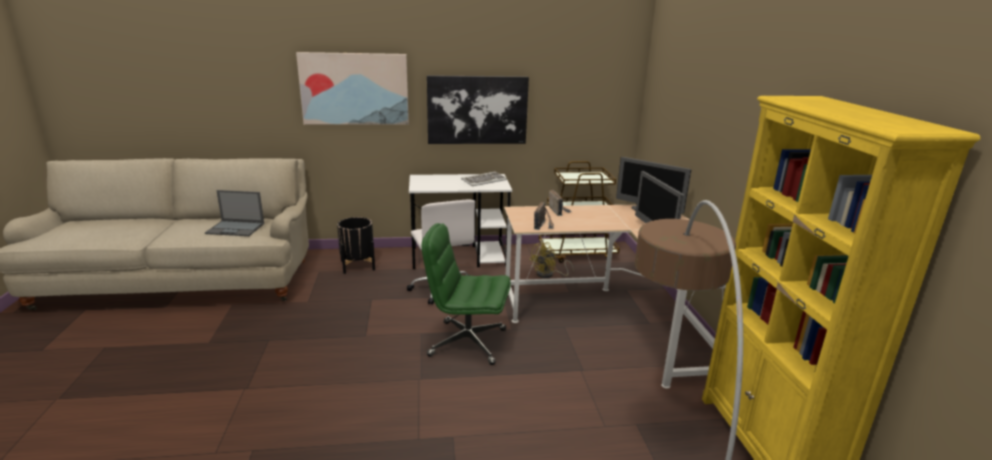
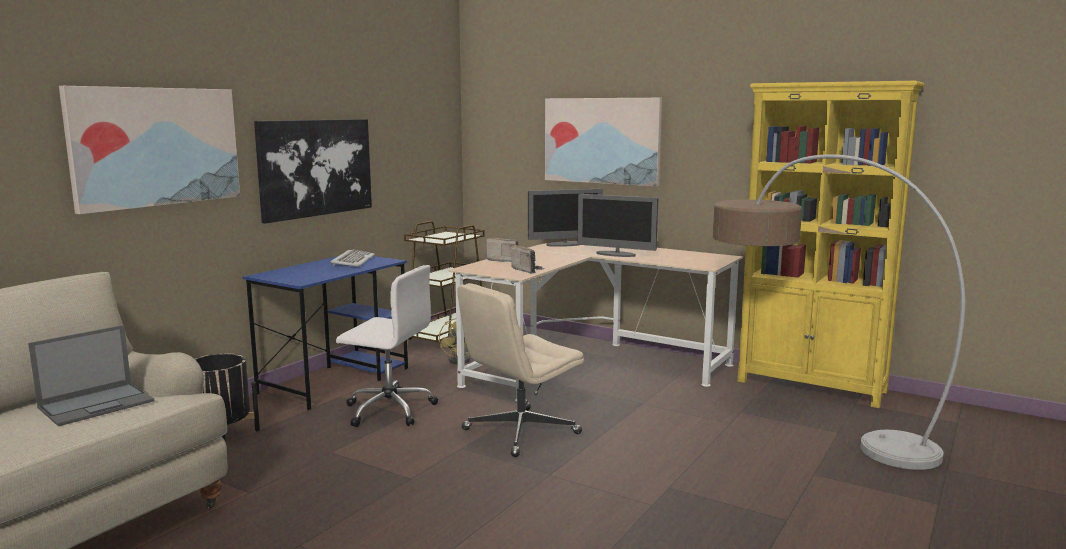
camera: 50 degrees left, 10 degrees down
white desk [409,174,512,269] -> blue desk [243,256,408,410]
green office chair [422,223,511,365] -> beige office chair [457,283,584,457]
none -> picture [545,98,662,187]

